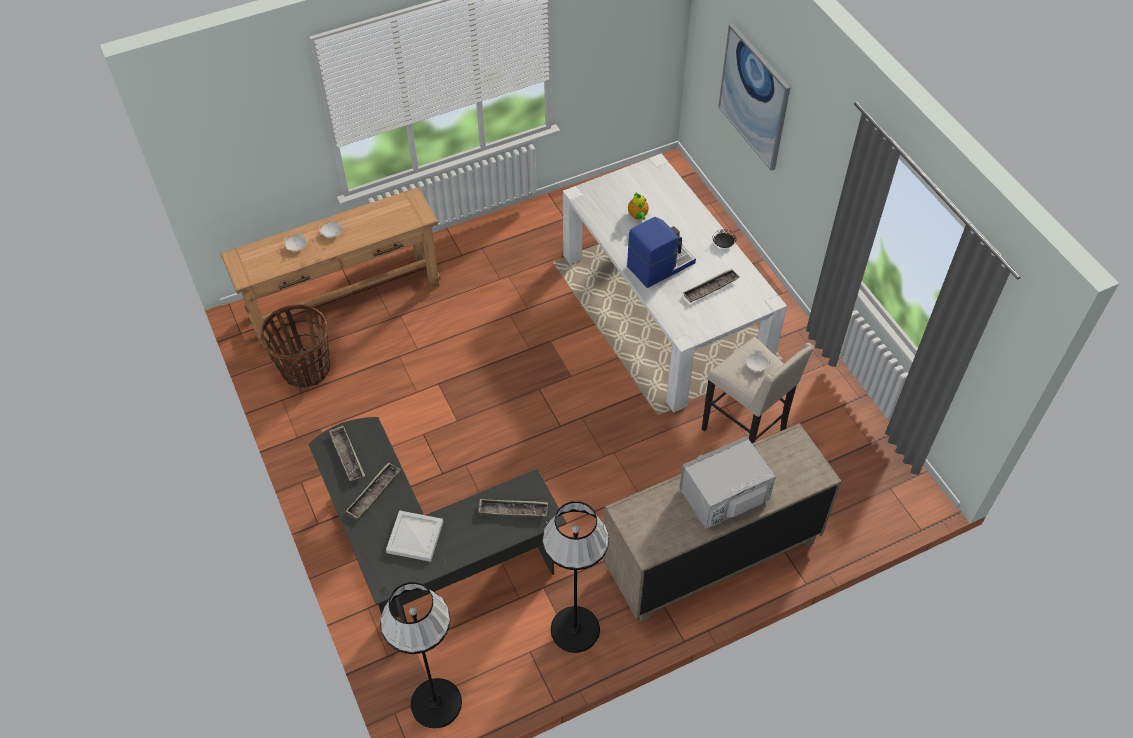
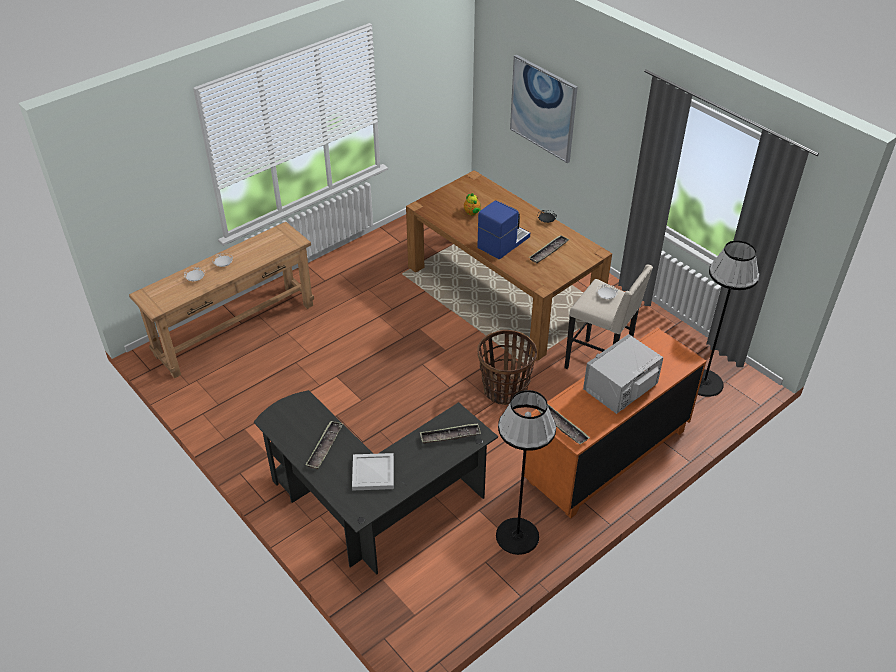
camera: 15 degrees left, 10 degrees down
basket [260,304,330,388] -> basket moved to [477,330,537,405]
tray [329,426,365,481] -> tray moved to [537,403,590,444]
black floor lamp [380,582,462,729] -> black floor lamp moved to [698,240,760,397]
white dining table [563,153,787,413] -> brown dining table [406,170,612,361]
beige dresser [602,423,842,622] -> orange dresser [524,327,707,518]

